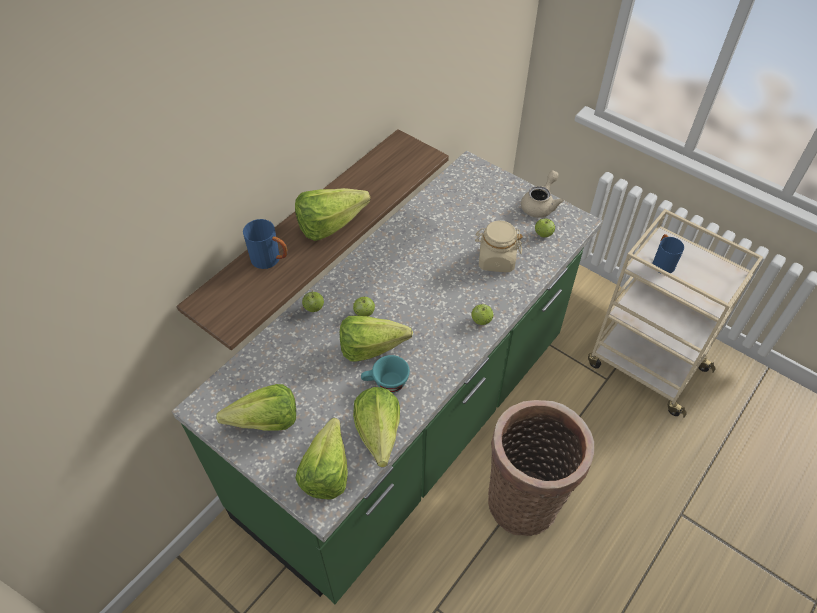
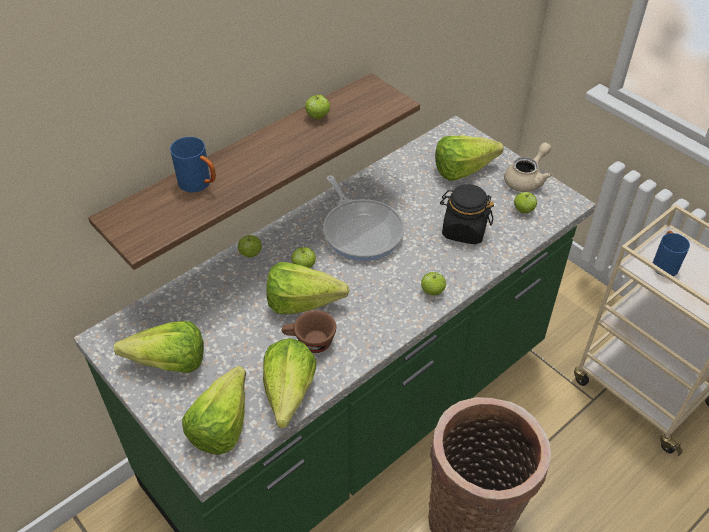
camera: 10 degrees right, 5 degrees down
lettuce [295,188,370,241] -> lettuce moved to [435,135,503,181]
turquoise cup [361,355,410,393] -> brown cup [282,310,336,353]
beige jar [475,221,523,272] -> black jar [440,184,494,244]
none -> apple [305,94,330,119]
none -> frying pan [323,176,404,261]

